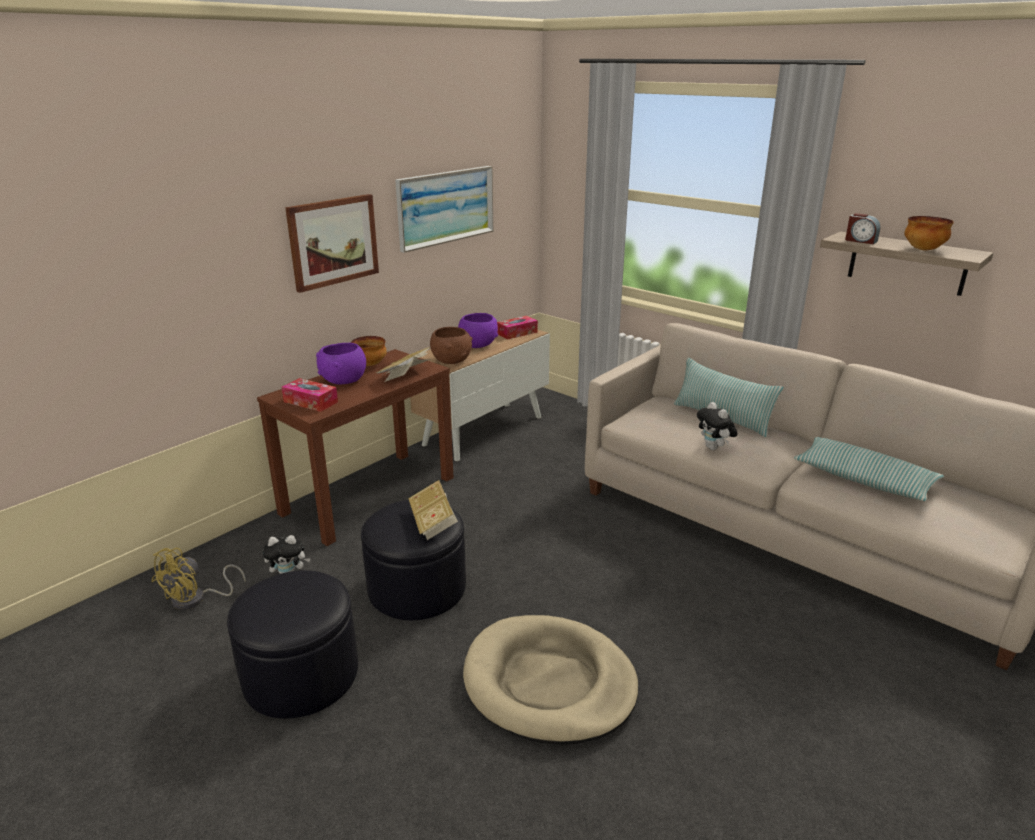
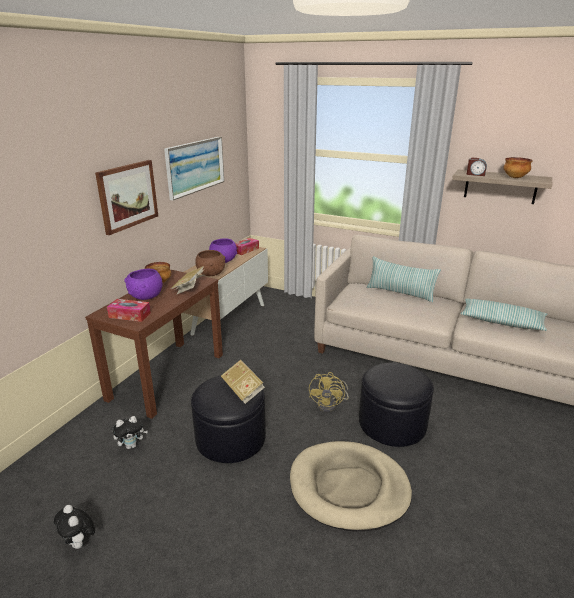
camera: 15 degrees left, 0 degrees up
yellow fan [152,548,246,610] -> yellow fan moved to [309,372,349,412]
black ottoman [227,570,358,718] -> black ottoman moved to [359,363,434,447]
plush toy [697,402,737,450] -> plush toy moved to [54,505,95,549]

